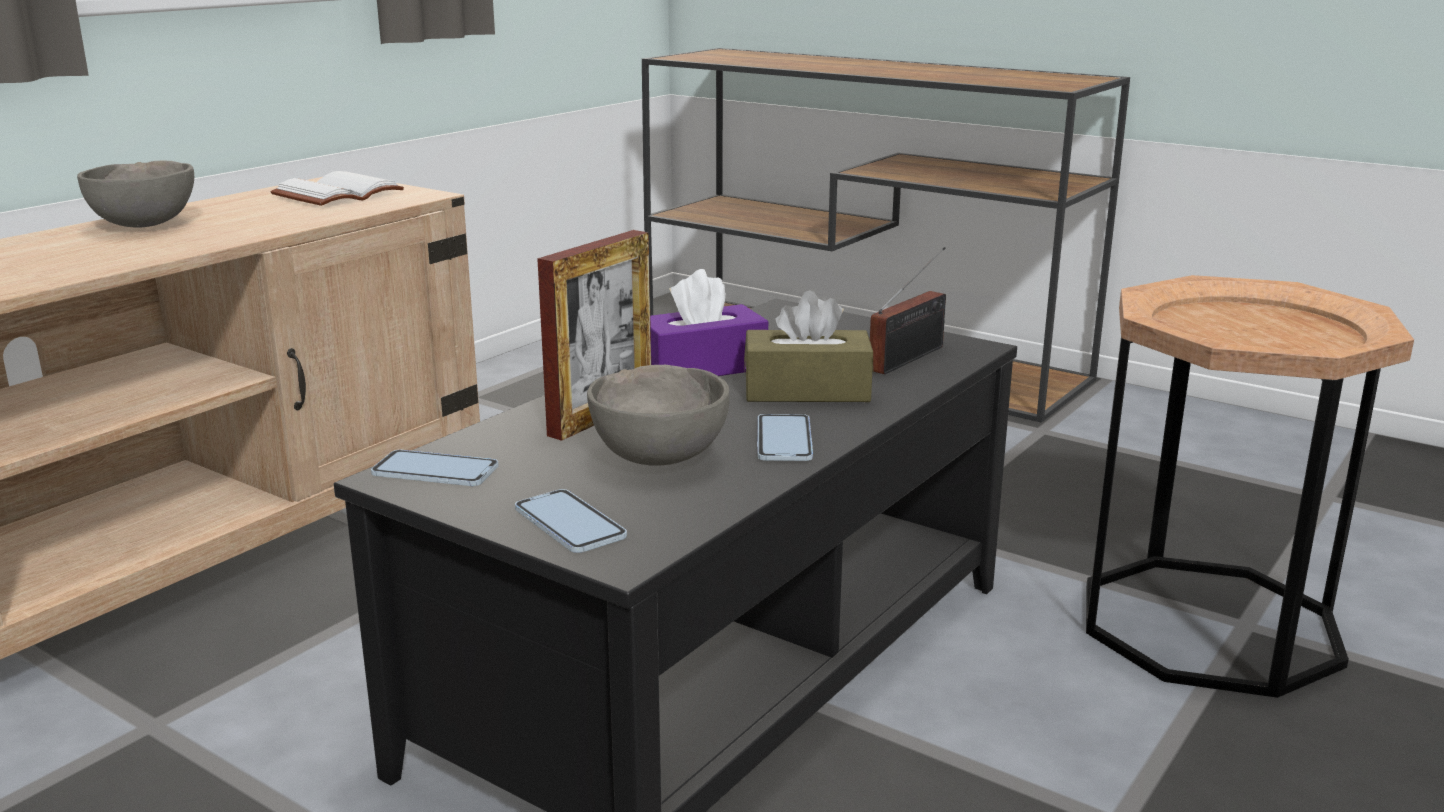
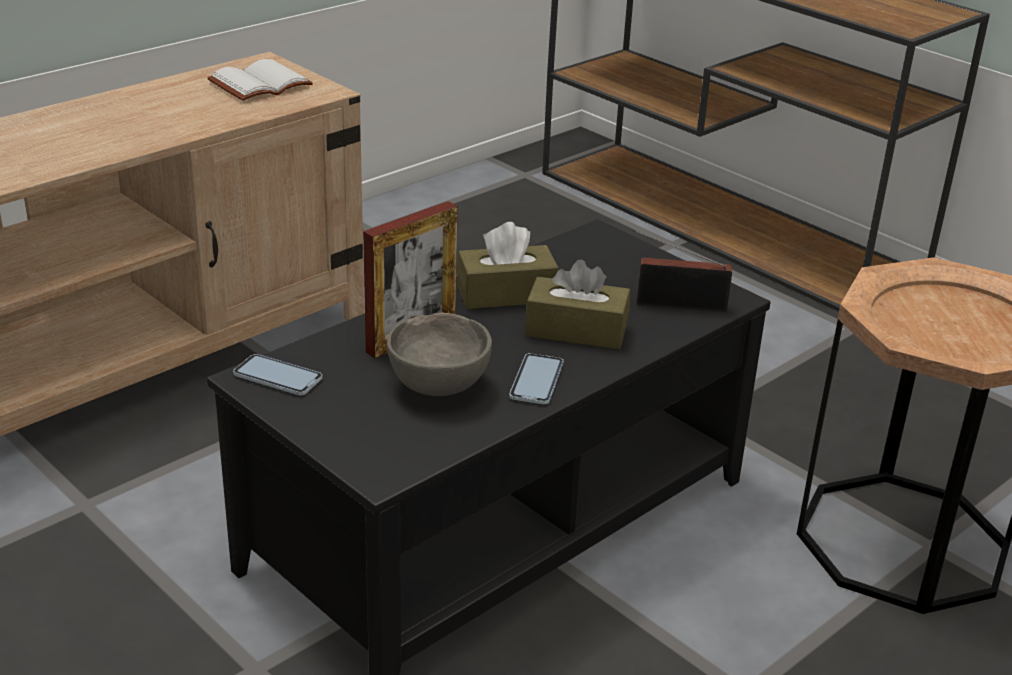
camera: 10 degrees right, 10 degrees up
grey bowl [77,161,194,227] -> none
phone [515,489,627,553] -> none
purple tissue box [650,269,768,376] -> brown tissue box [457,222,559,309]
radio [870,247,946,374] -> radio turned 135 degrees counterclockwise [633,230,732,312]

